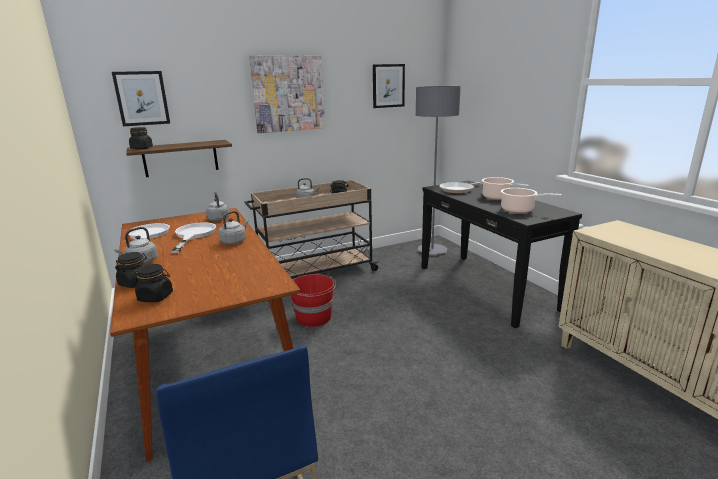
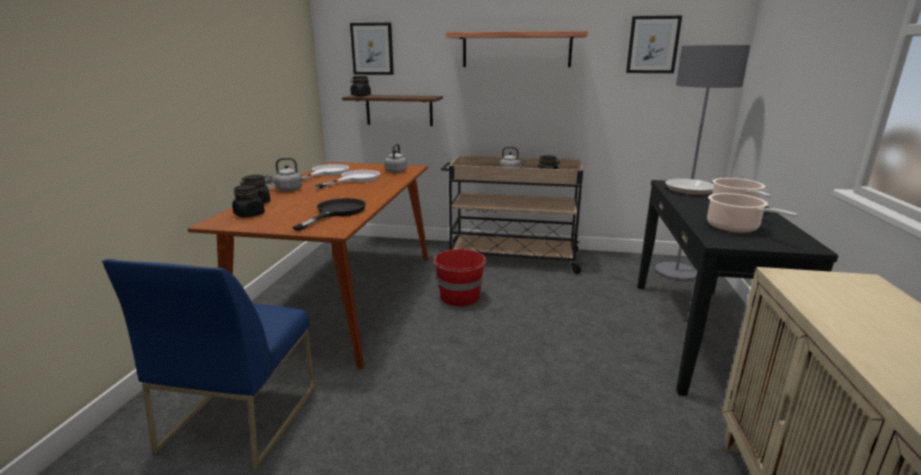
camera: 35 degrees right, 0 degrees up
grey kettle [218,211,248,244] -> none
picture [249,55,325,133] -> shelf [446,31,588,67]
none -> black frying pan [293,198,366,231]

